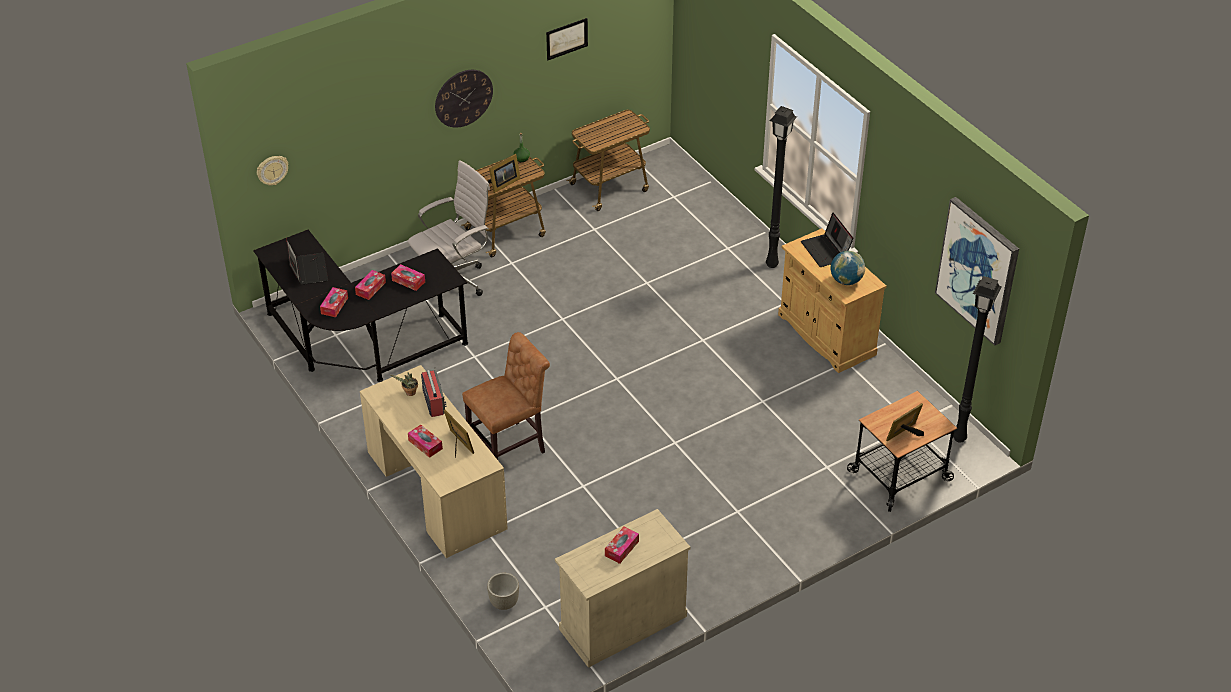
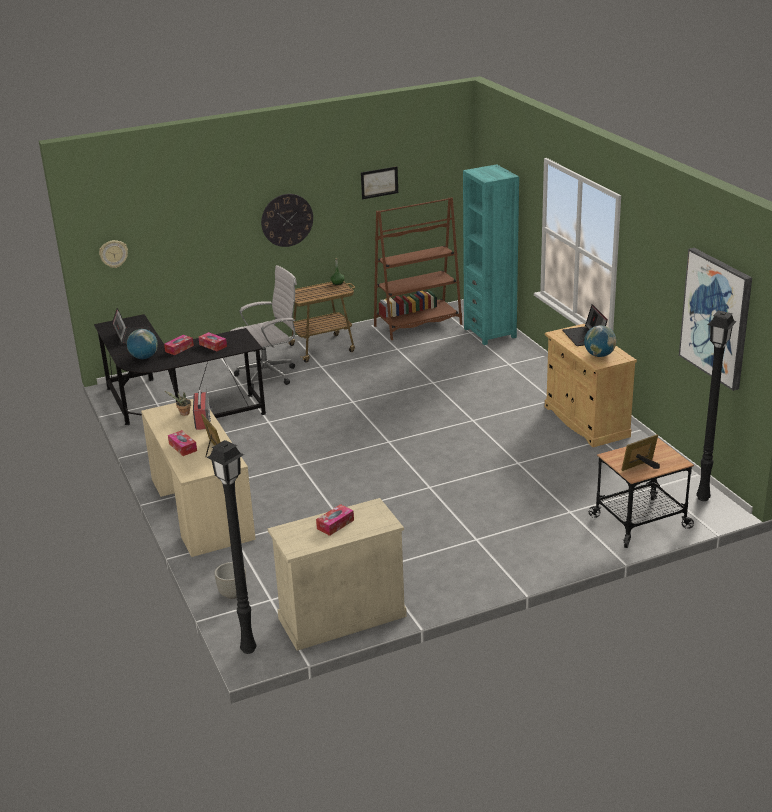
camera: 10 degrees right, 15 degrees down
tissue box [320,287,348,317] -> globe [127,329,158,359]
brown chair [462,332,550,460] -> none
picture frame [487,154,521,193] -> none
cart [566,110,650,211] -> brown bookcase [374,198,462,340]
black floor lamp [766,106,797,268] -> black floor lamp moved to [207,440,256,654]
none -> turquoise bookcase [463,164,519,345]

